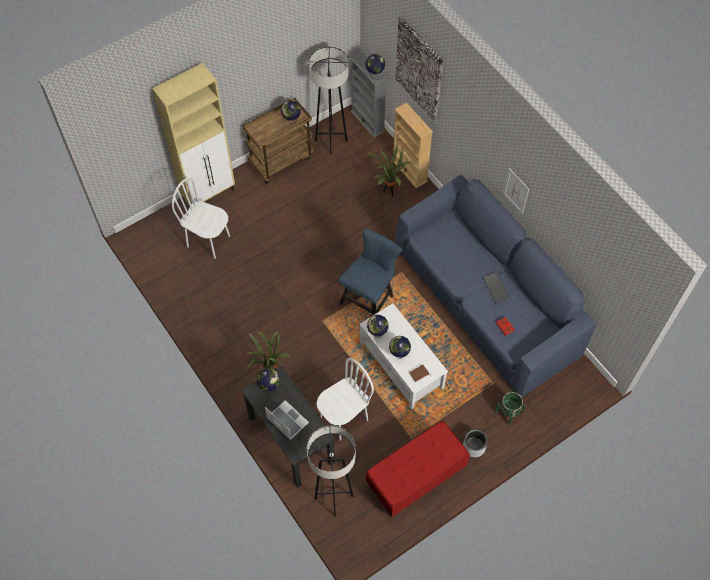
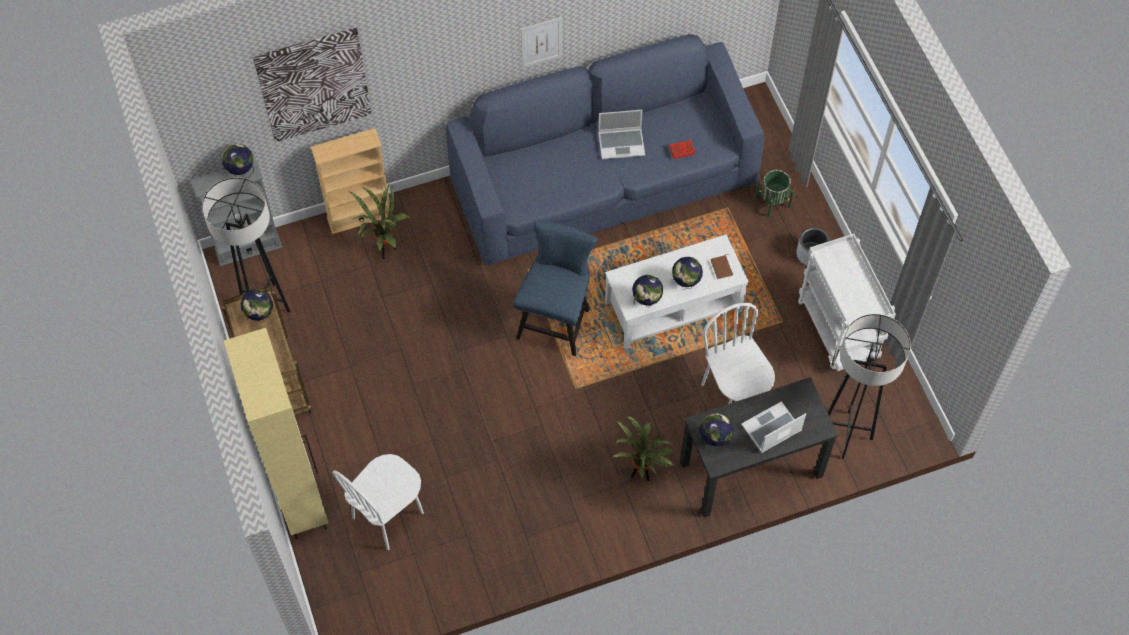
camera: 75 degrees left, 0 degrees up
blue chair [338,228,402,316] -> blue chair turned 60 degrees clockwise [514,220,598,356]
red bench [366,421,470,517] -> white cart [797,234,896,371]
keyboard [483,272,509,303] -> laptop [598,110,645,159]

